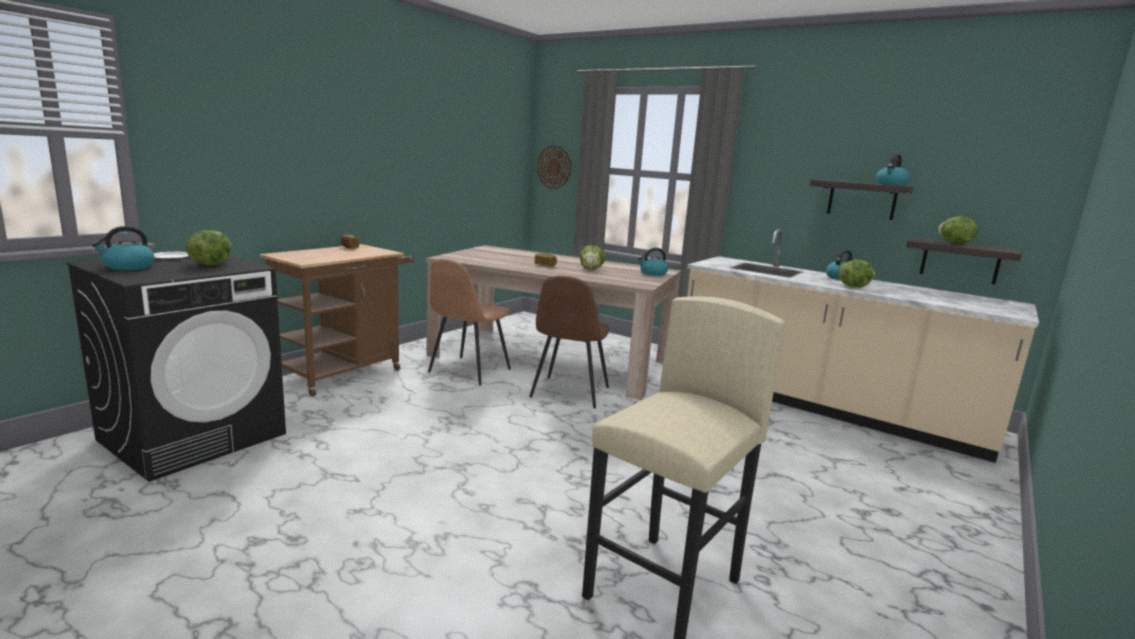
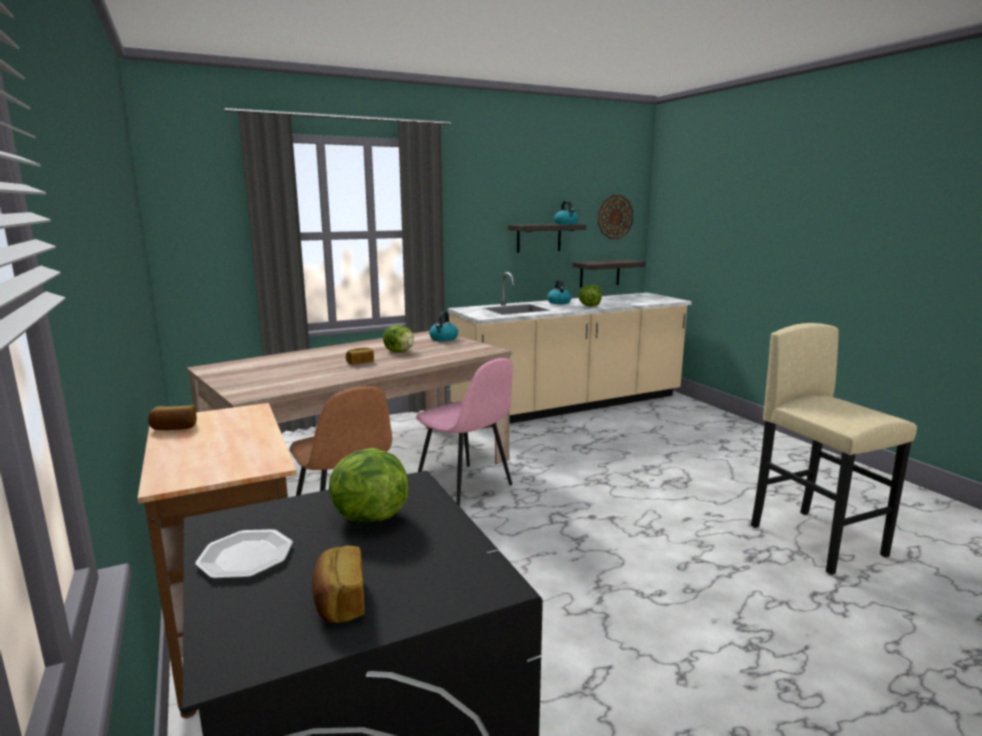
camera: 60 degrees left, 0 degrees up
kettle [92,226,155,270] -> bread [312,545,364,623]
brown chair [529,276,610,408] -> pink chair [416,358,513,506]
wall clock [537,146,571,189] -> wall clock moved to [598,195,633,239]
lettuce [938,216,978,244] -> none

